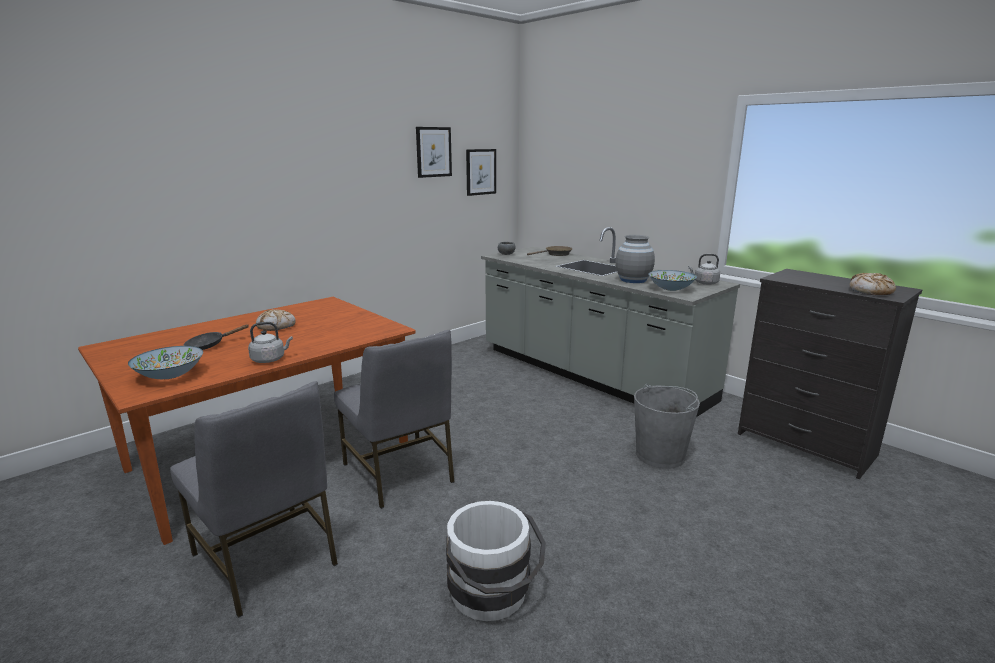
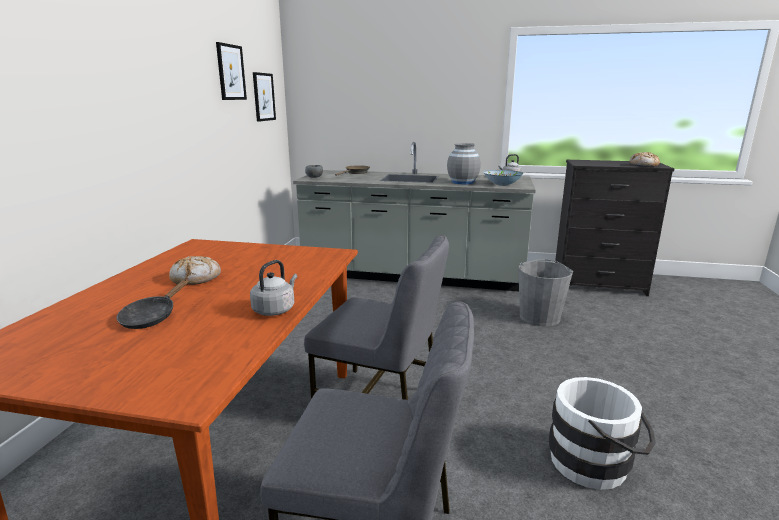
camera: 35 degrees left, 0 degrees up
bowl [128,346,203,379] -> none

